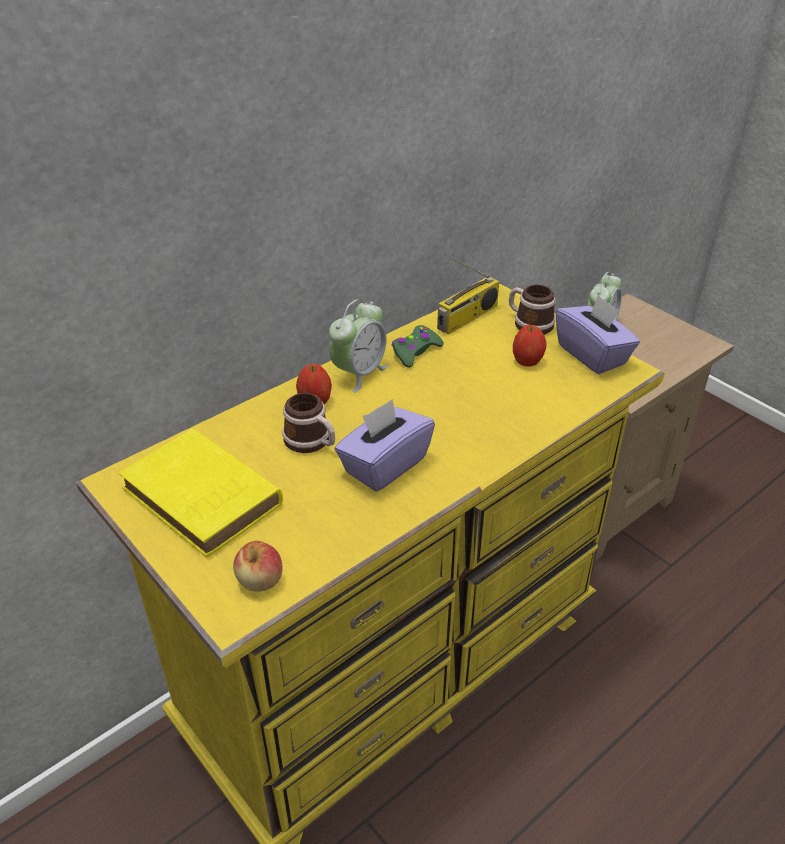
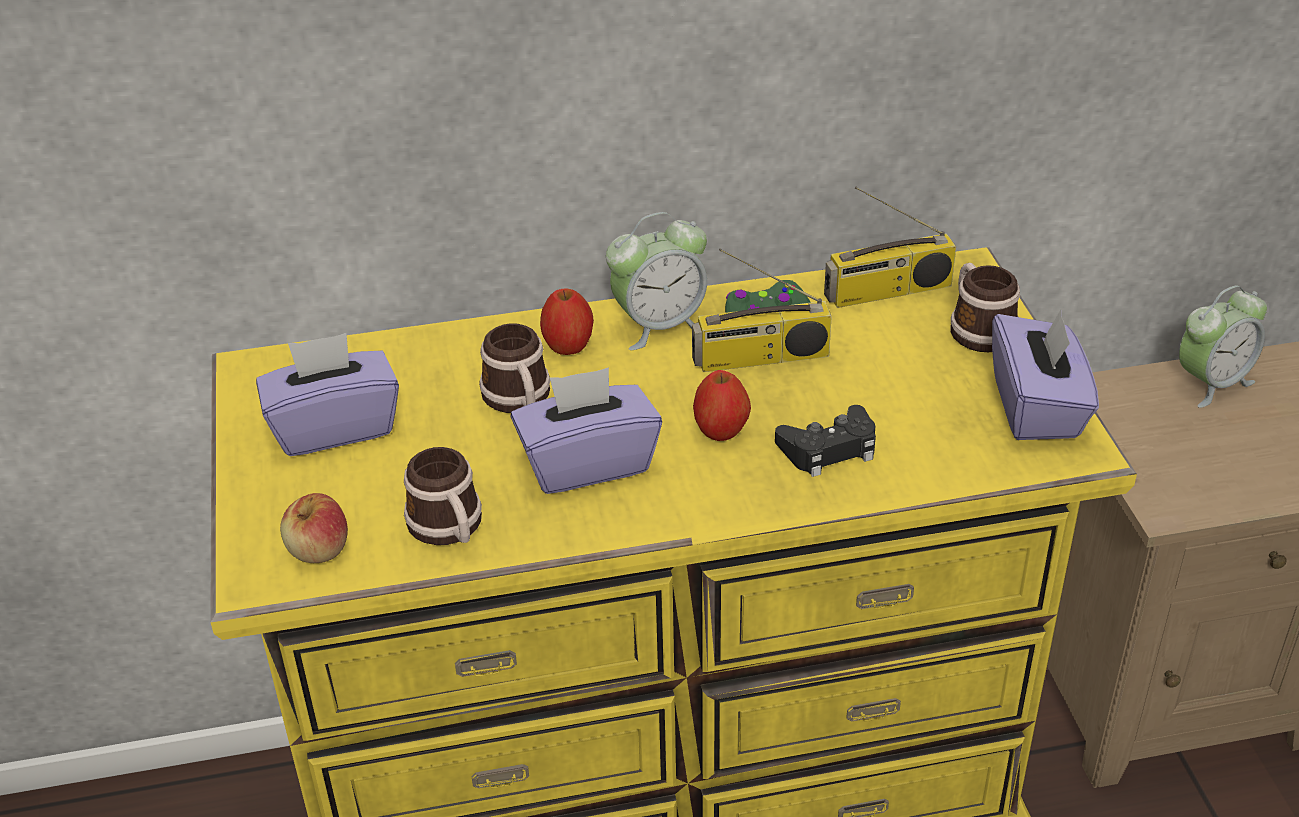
camera: 30 degrees right, 0 degrees up
yellow book [119,429,283,558] -> purple tissue box [256,333,399,456]
apple [513,325,547,367] -> apple moved to [693,370,751,441]
none -> mug [404,447,482,545]
none -> radio [692,248,832,372]
none -> black game controller [775,405,876,477]

